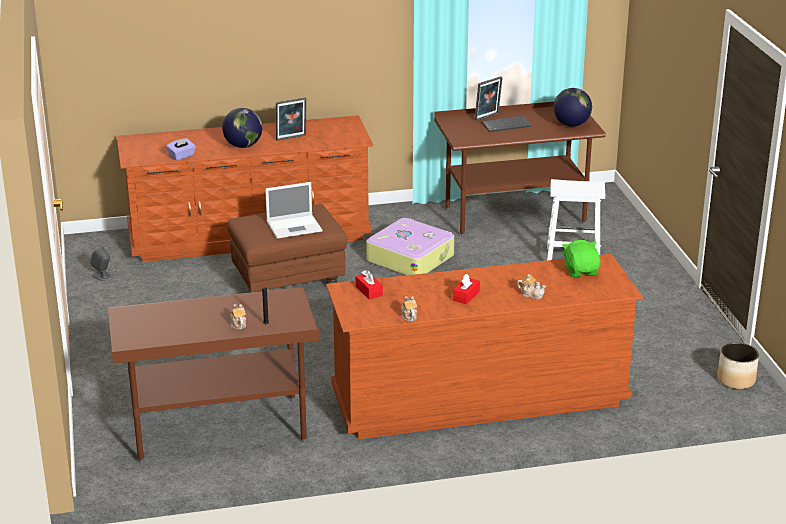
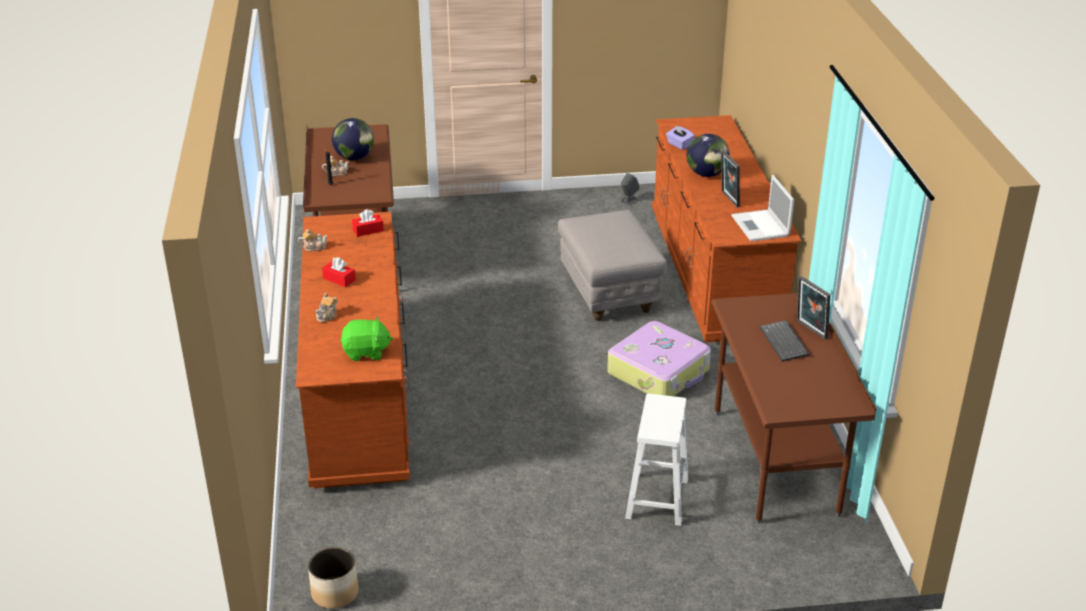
camera: 95 degrees right, 5 degrees up
brown ottoman [227,204,348,292] -> grey ottoman [558,210,667,321]
laptop [265,182,323,239] -> laptop moved to [731,175,794,241]
globe [553,88,592,127] -> globe moved to [332,118,374,160]

